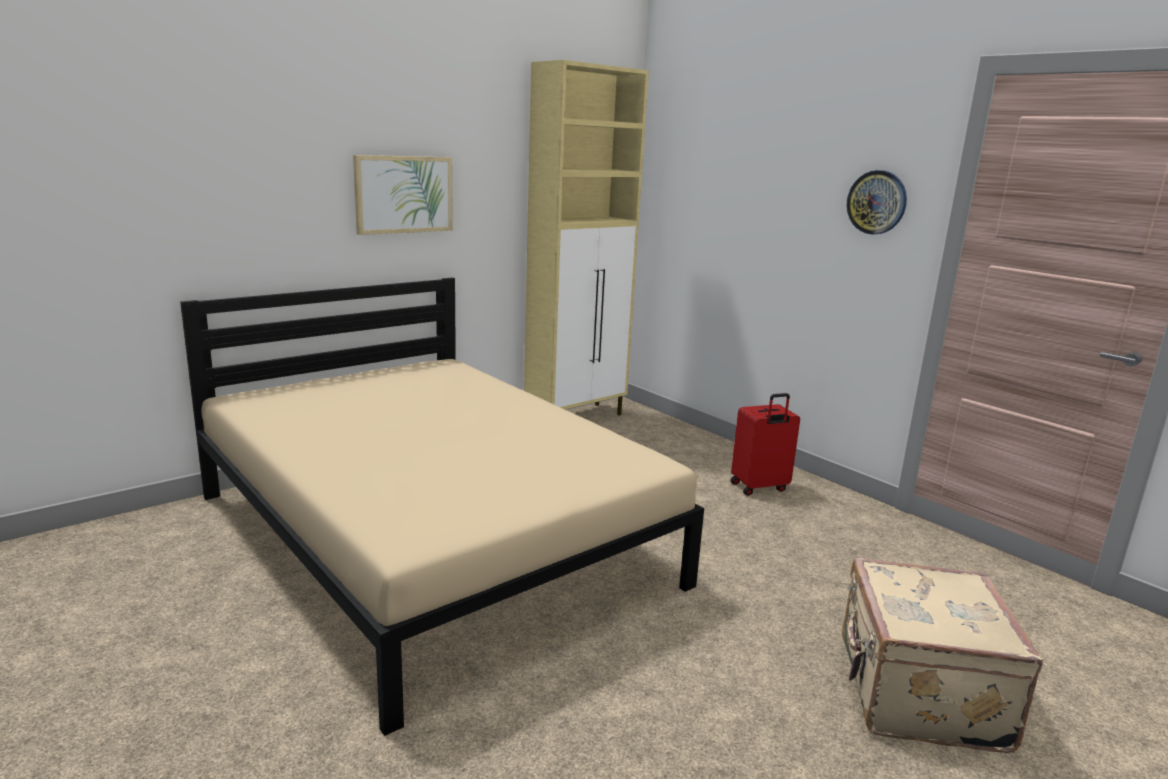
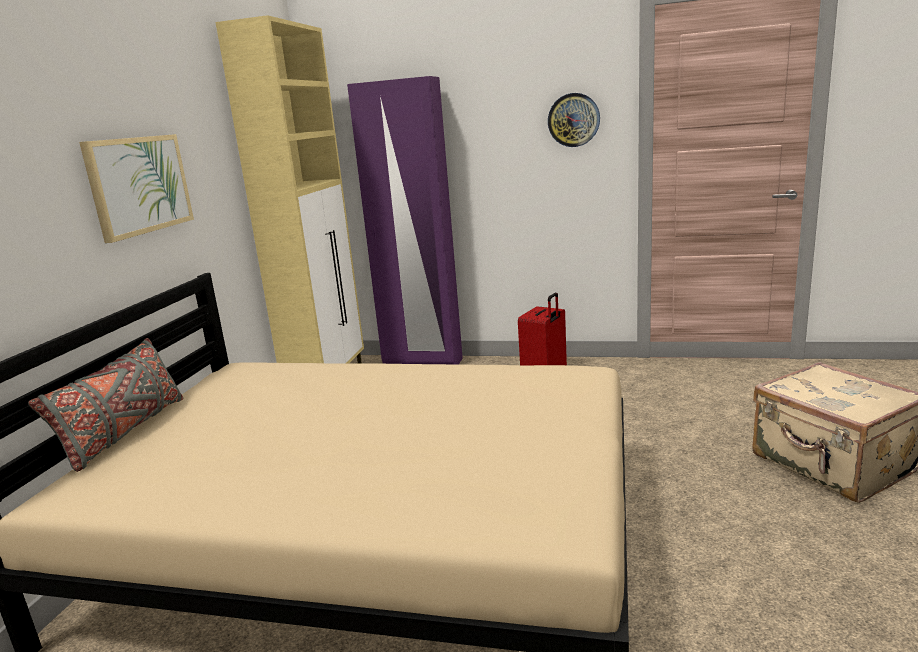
camera: 35 degrees left, 0 degrees up
none -> grey pillow [28,338,183,472]
none -> purple wardrobe [347,76,463,364]

